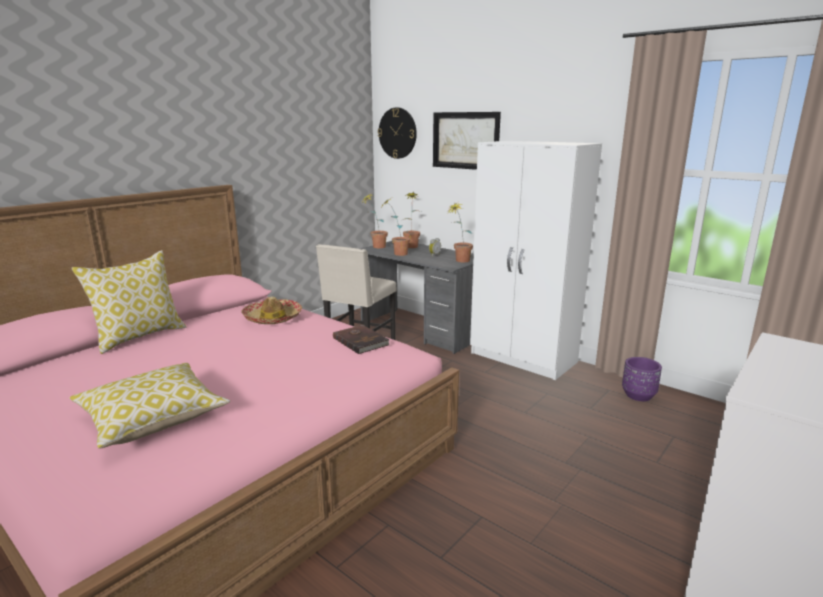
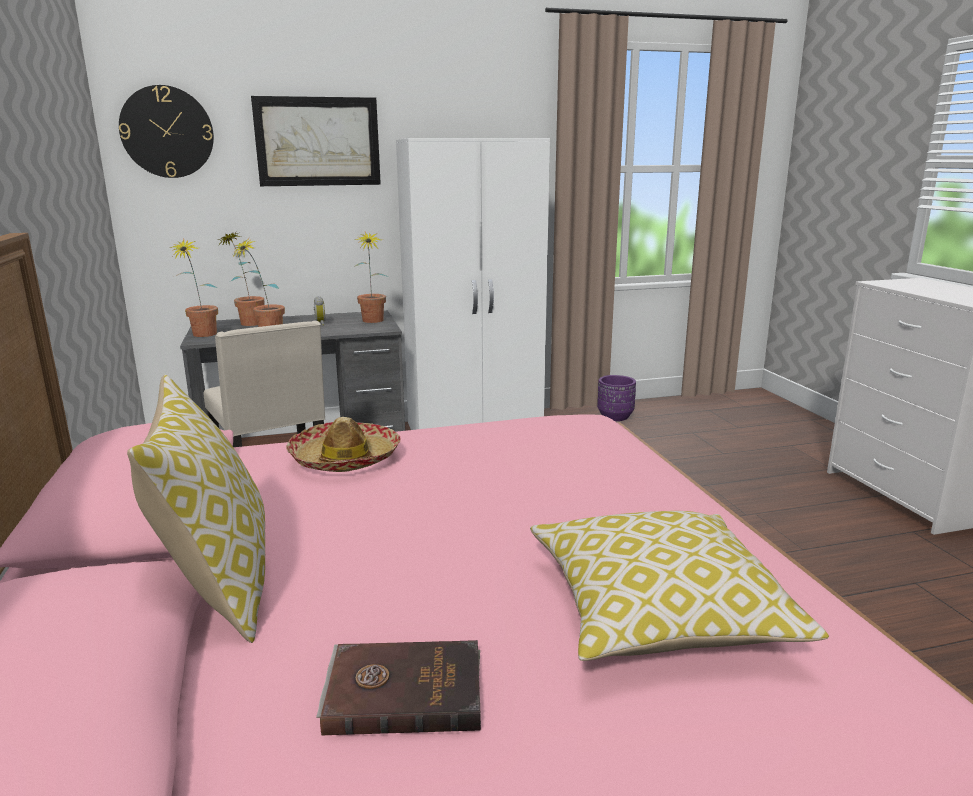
camera: 55 degrees left, 0 degrees up
brown book [333,325,390,354] -> brown book moved to [316,640,481,735]

